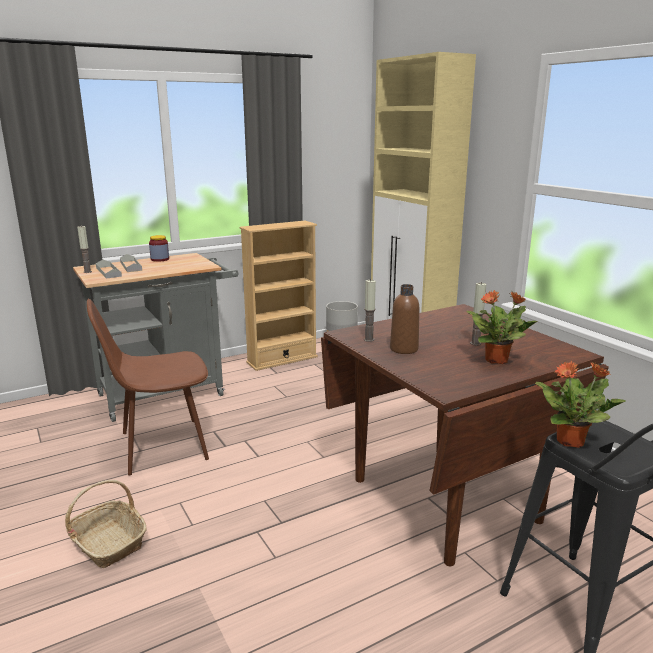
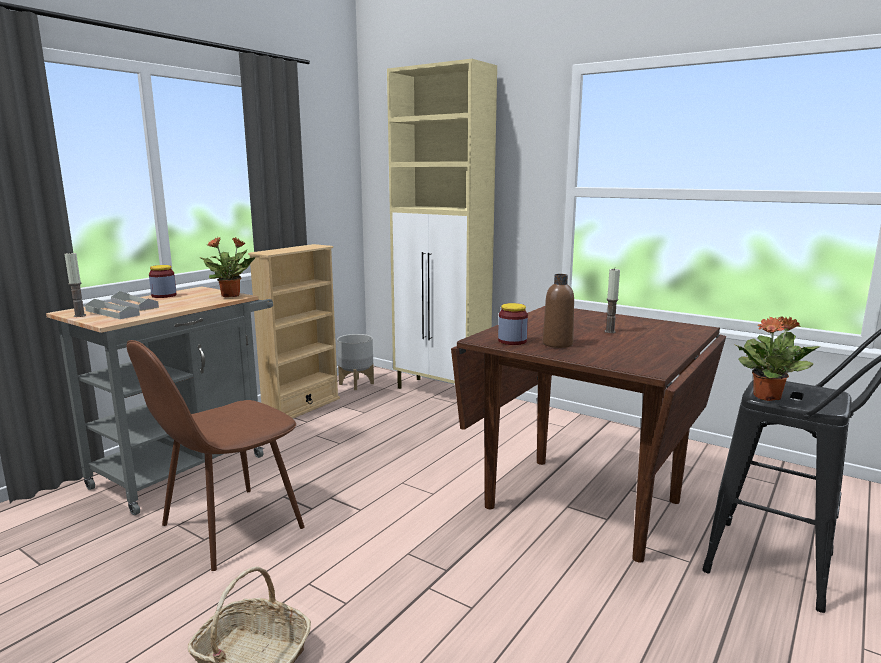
camera: 25 degrees left, 5 degrees down
candle [364,279,376,342] -> jar [498,303,528,345]
potted plant [467,290,538,364] -> potted plant moved to [200,237,255,297]

